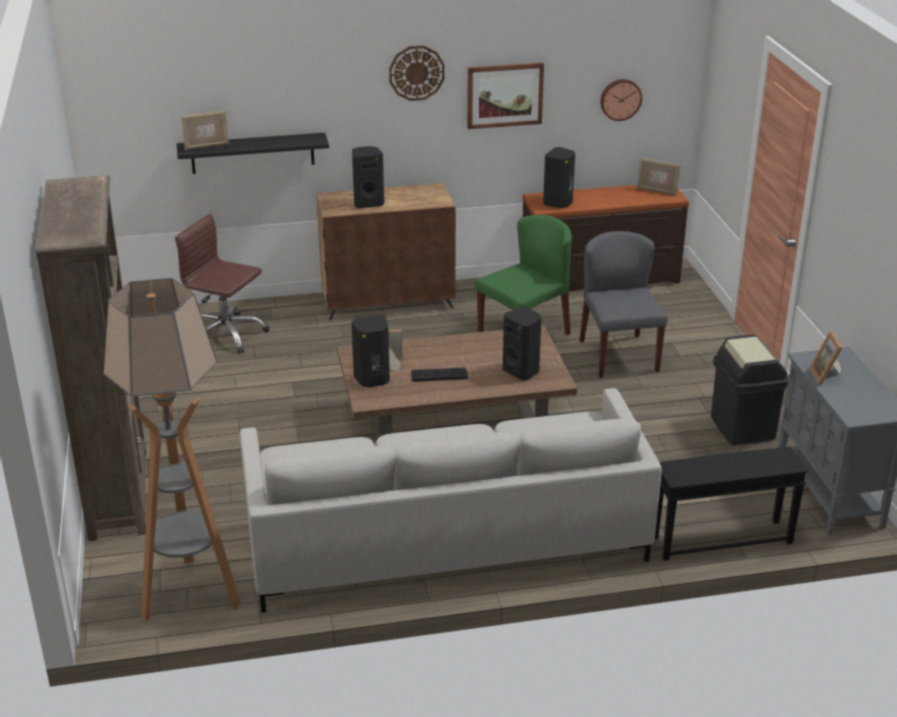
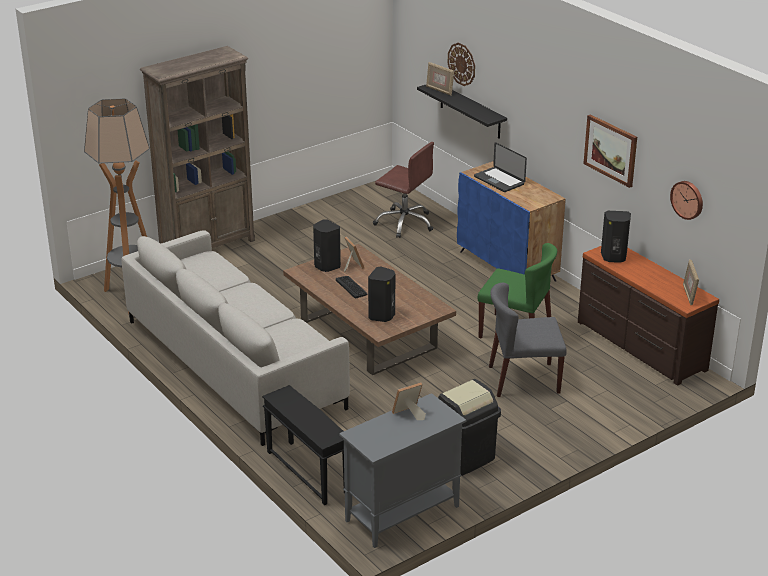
camera: 65 degrees right, 0 degrees up
brown office chair [175,214,270,354] -> brown office chair turned 120 degrees clockwise [373,142,434,238]
brown cabinet [316,183,456,320] -> blue cabinet [457,161,566,282]
black speaker [352,146,384,208] -> laptop [474,142,527,192]
wall clock [389,46,445,101] -> wall clock moved to [448,42,475,86]
grey chair [579,231,668,377] -> grey chair turned 150 degrees counterclockwise [489,283,567,397]

